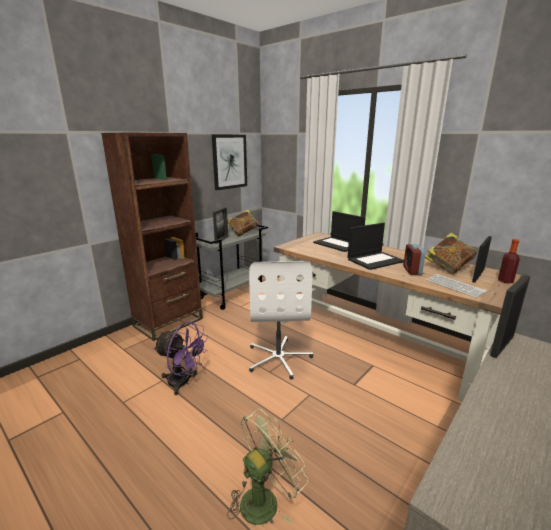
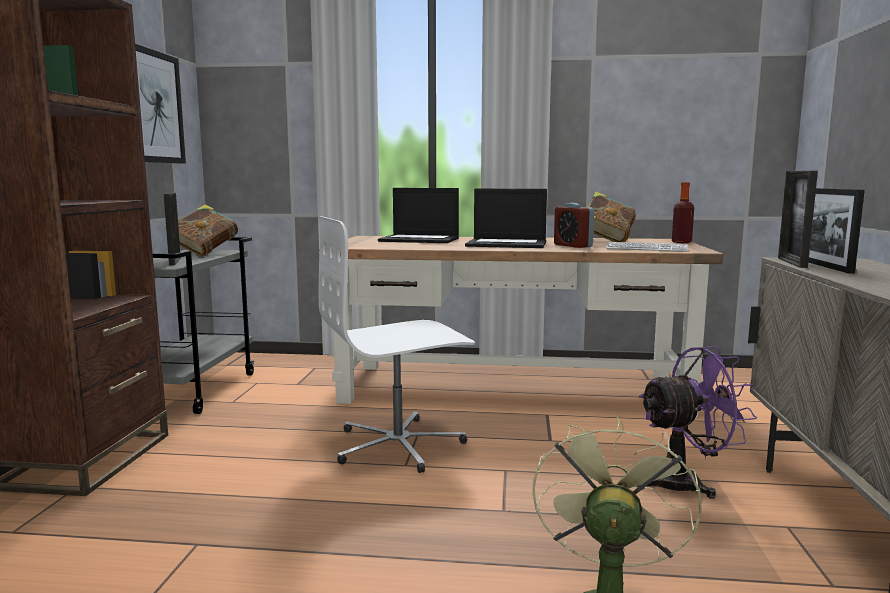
camera: 35 degrees left, 10 degrees down
purple fan [153,322,208,395] -> purple fan moved to [637,346,757,499]
white office chair [249,261,313,379] -> white office chair turned 105 degrees clockwise [319,216,475,473]
laptop [347,223,404,270] -> laptop turned 75 degrees clockwise [465,189,547,248]
picture frame [472,236,492,283] -> picture frame moved to [808,188,865,274]

